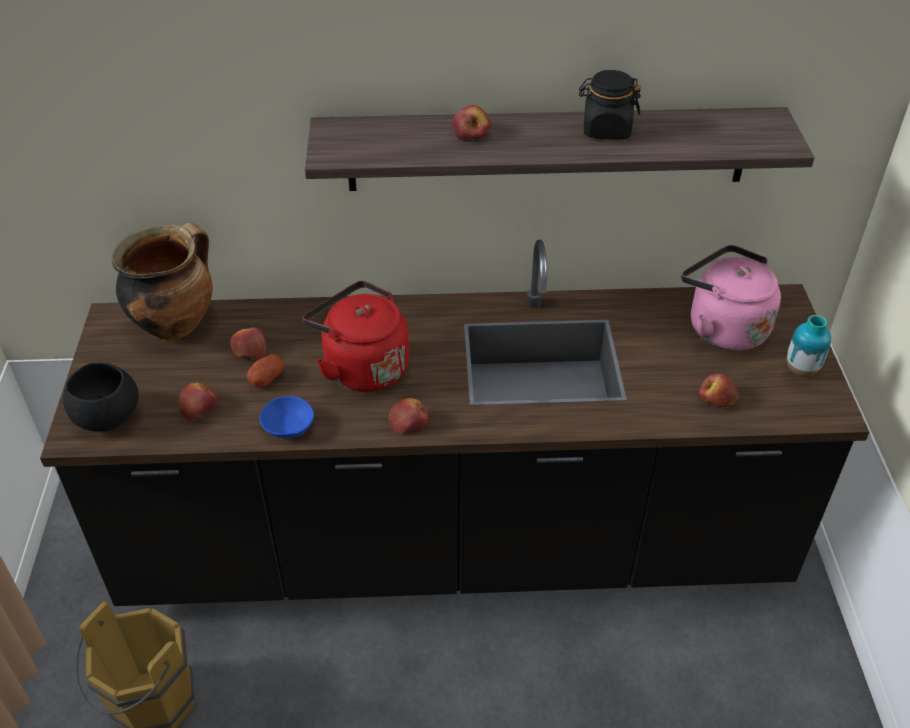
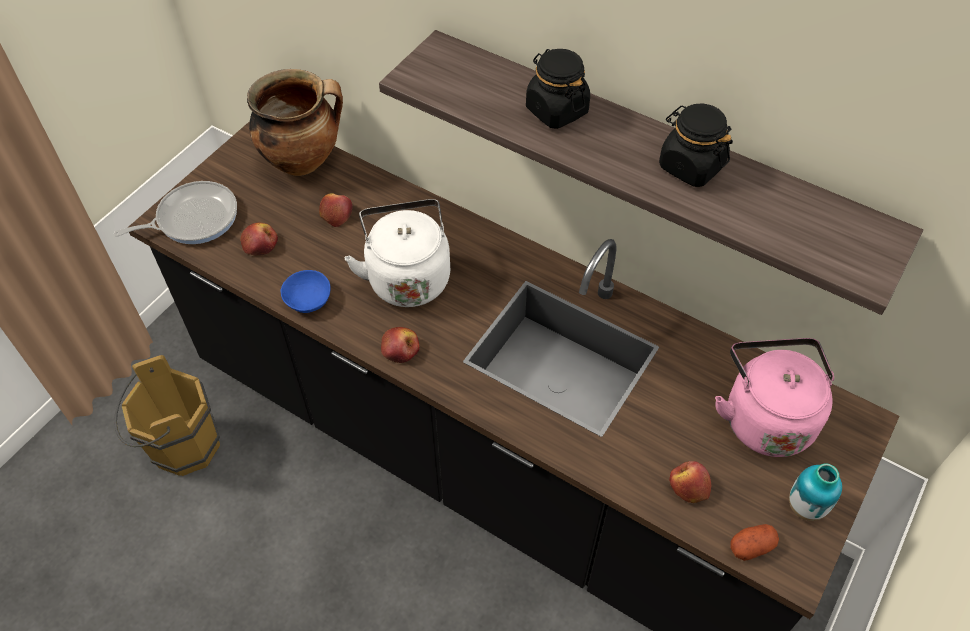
camera: 35 degrees right, 10 degrees up
black bowl [63,363,139,432] -> frying pan [114,181,237,244]
potato [247,354,284,388] -> potato moved to [731,524,779,561]
red kettle [303,281,409,392] -> white kettle [344,199,450,307]
apple [452,105,491,139] -> black jar [526,49,590,129]

